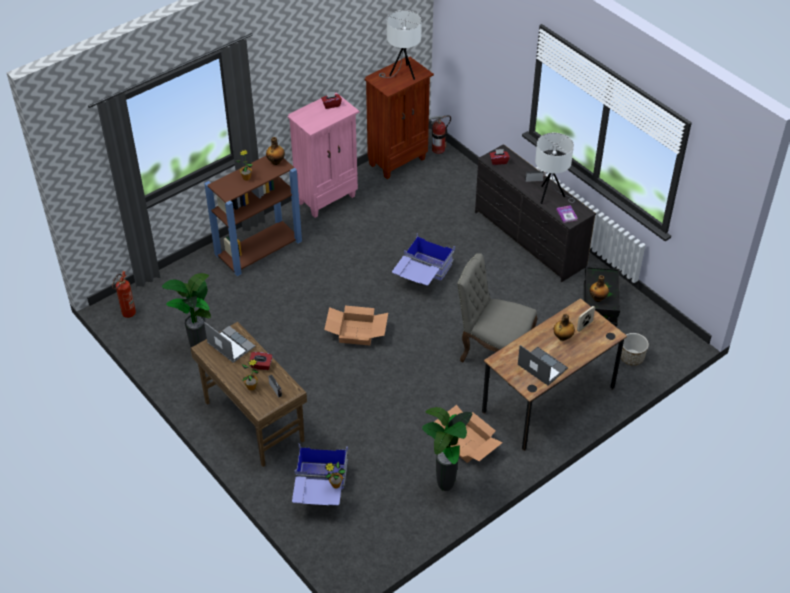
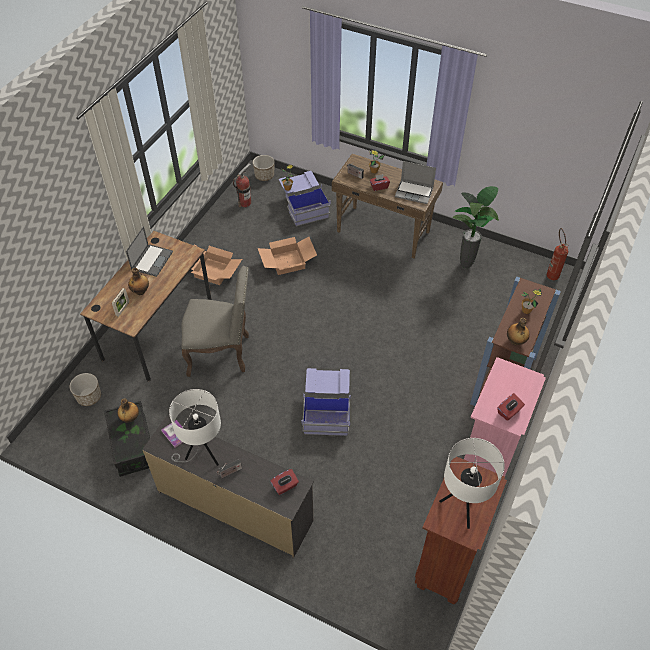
camera: 155 degrees right, 5 degrees up
cardboard box [324,305,388,346] -> cardboard box moved to [258,237,317,275]
potted plant [422,407,472,491] -> none
fire extinguisher [429,115,451,154] -> fire extinguisher moved to [233,163,251,207]
laptop [518,345,568,386] -> laptop turned 90 degrees counterclockwise [126,226,173,277]
none -> planter [253,155,274,181]

